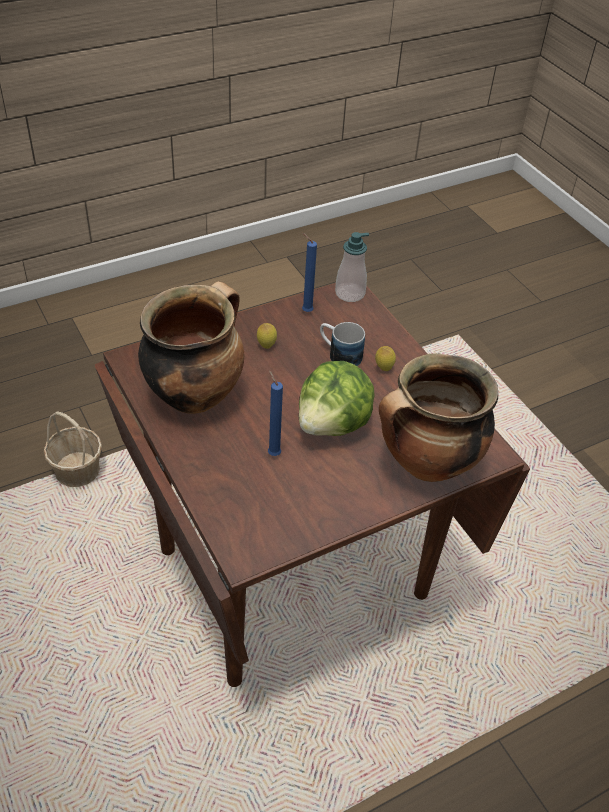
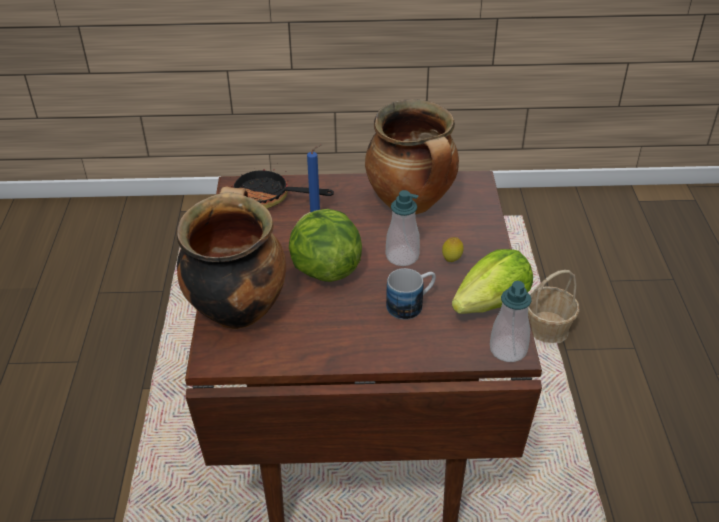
camera: 120 degrees right, 5 degrees down
blue candle [302,233,317,312] -> lettuce [452,249,533,314]
lemon [375,346,396,371] -> none
none -> frying pan [231,168,334,209]
none -> soap dispenser [386,190,420,266]

